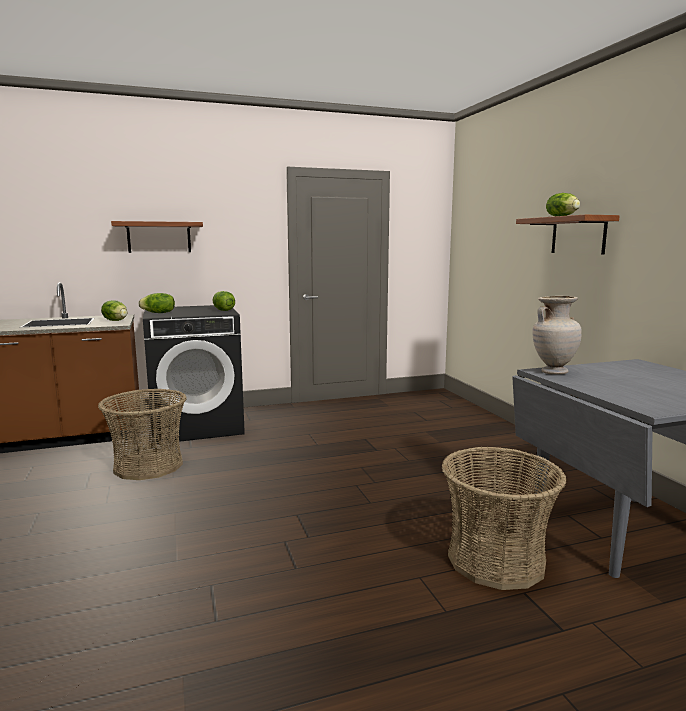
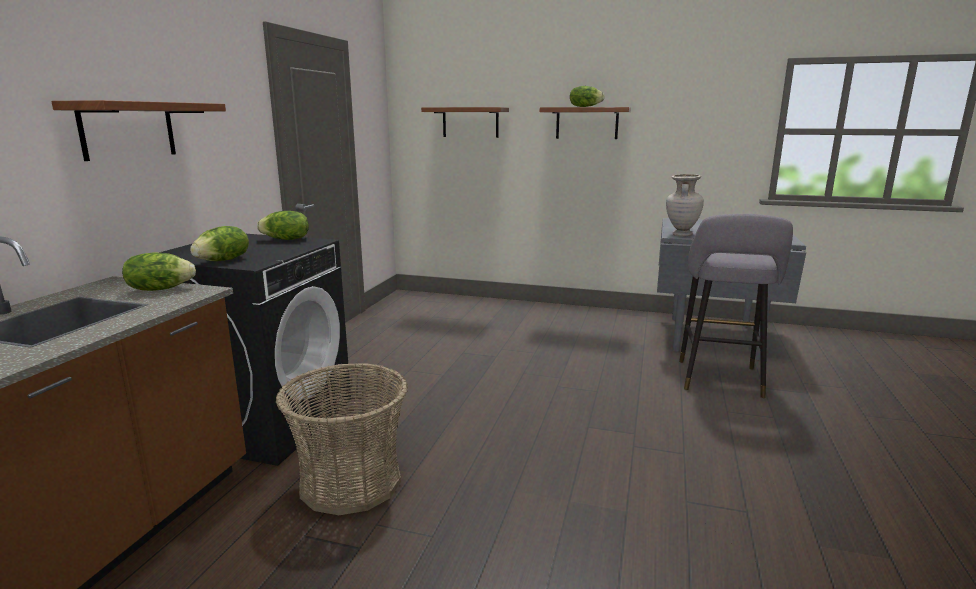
camera: 55 degrees left, 5 degrees up
basket [442,446,567,590] -> grey stool [679,214,793,398]
none -> shelf [421,107,509,138]

